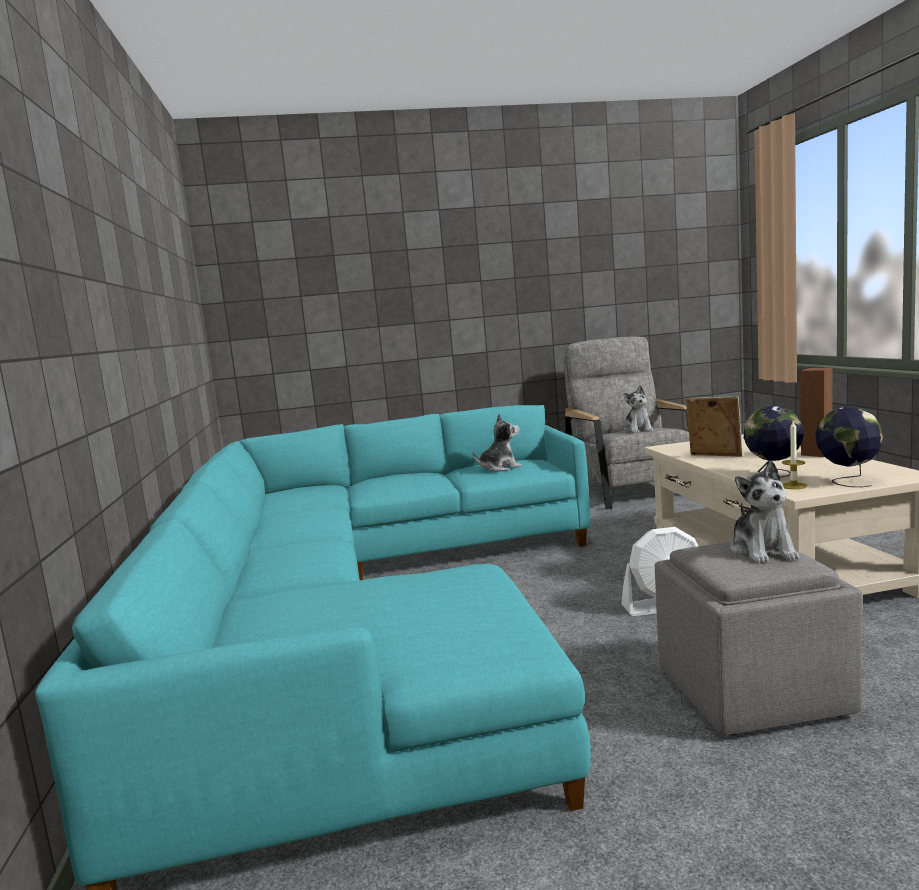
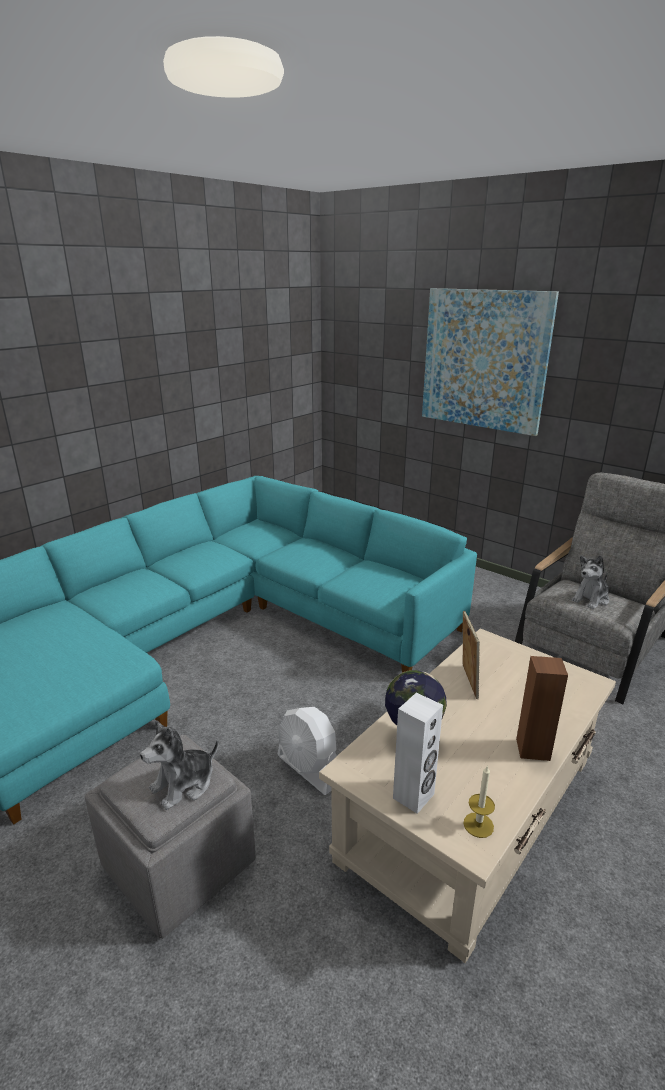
camera: 50 degrees right, 15 degrees up
plush toy [473,414,522,472] -> none
candle [782,421,808,489] -> candle moved to [464,765,495,838]
globe [815,407,883,487] -> white speaker [393,693,443,814]
none -> picture [422,288,559,436]

